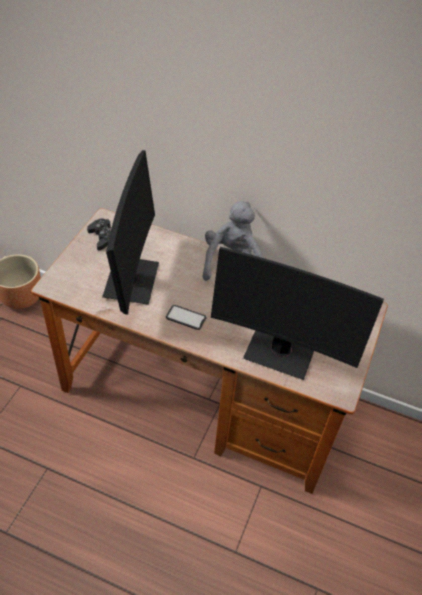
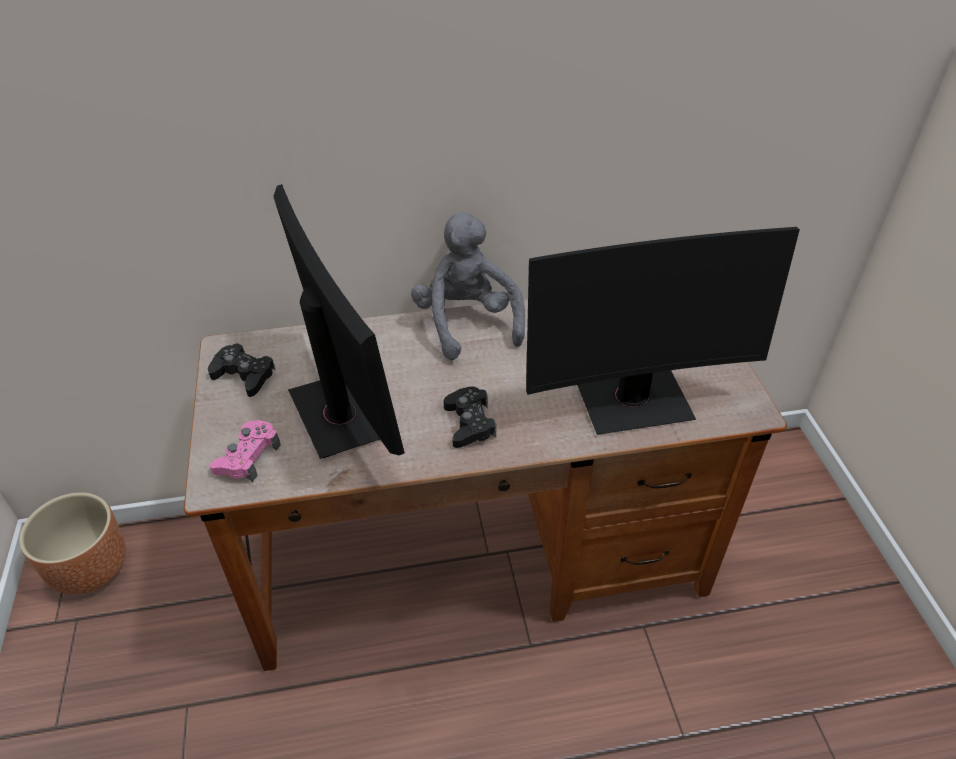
camera: 30 degrees left, 5 degrees down
phone [166,305,207,330] -> black game controller [444,387,496,448]
none -> pink game controller [210,420,281,482]

